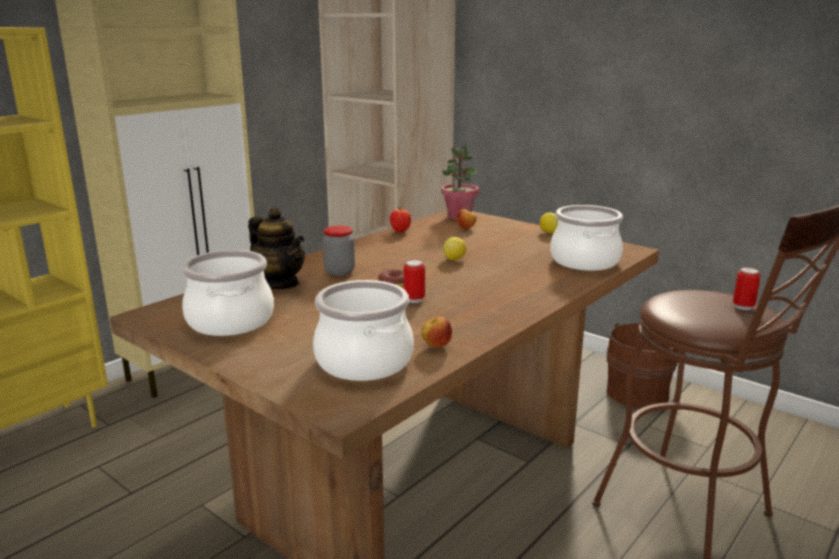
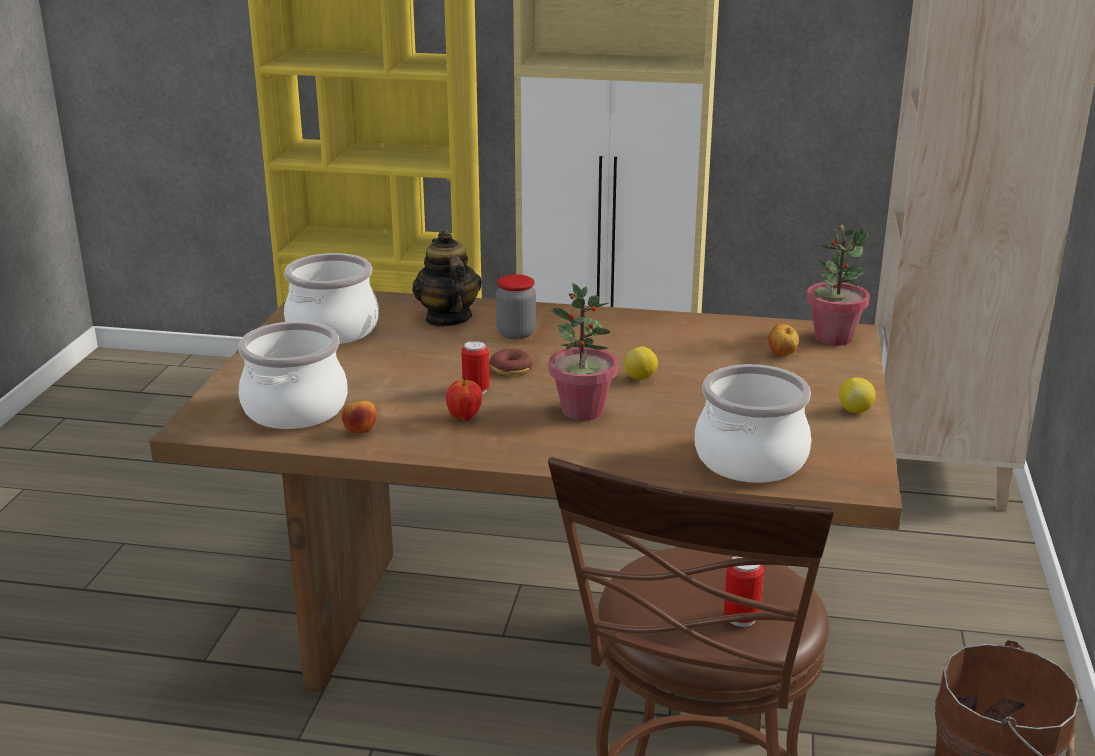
camera: 60 degrees right, 5 degrees up
teapot [248,208,305,289] -> teapot turned 150 degrees clockwise [412,229,482,327]
apple [390,208,411,233] -> apple moved to [446,377,482,421]
none -> potted plant [549,283,618,421]

